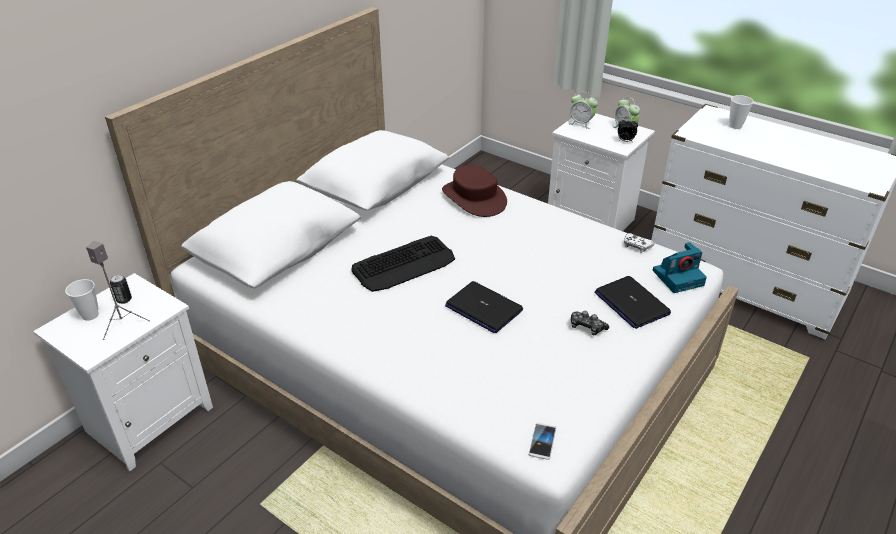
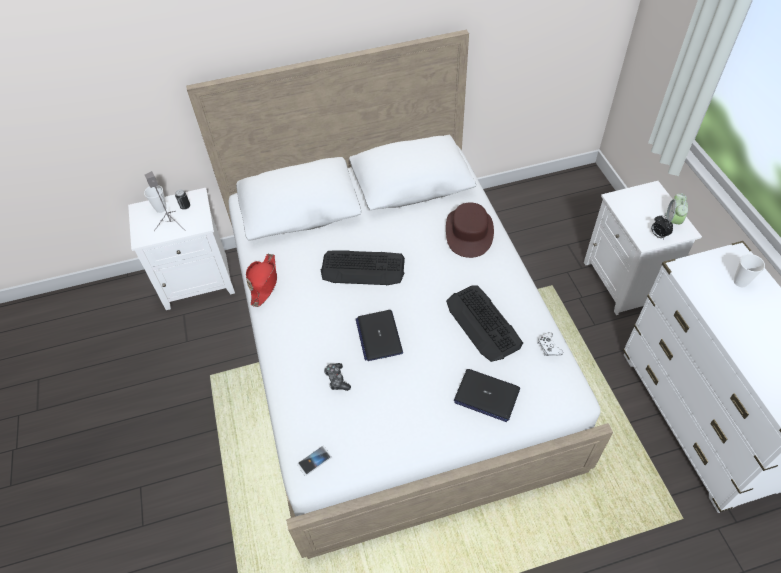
camera: 40 degrees right, 15 degrees up
alarm clock [569,92,598,129] -> none
game controller [571,311,609,336] -> game controller moved to [324,363,351,391]
laptop [594,276,671,329] -> laptop turned 75 degrees counterclockwise [454,369,520,422]
camera [653,242,707,293] -> none
none -> red hat [246,254,277,307]
none -> keyboard [446,286,523,362]

